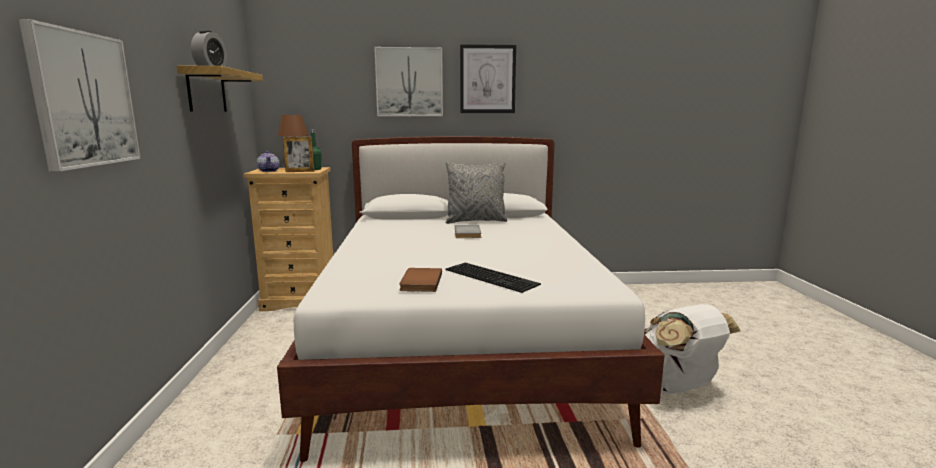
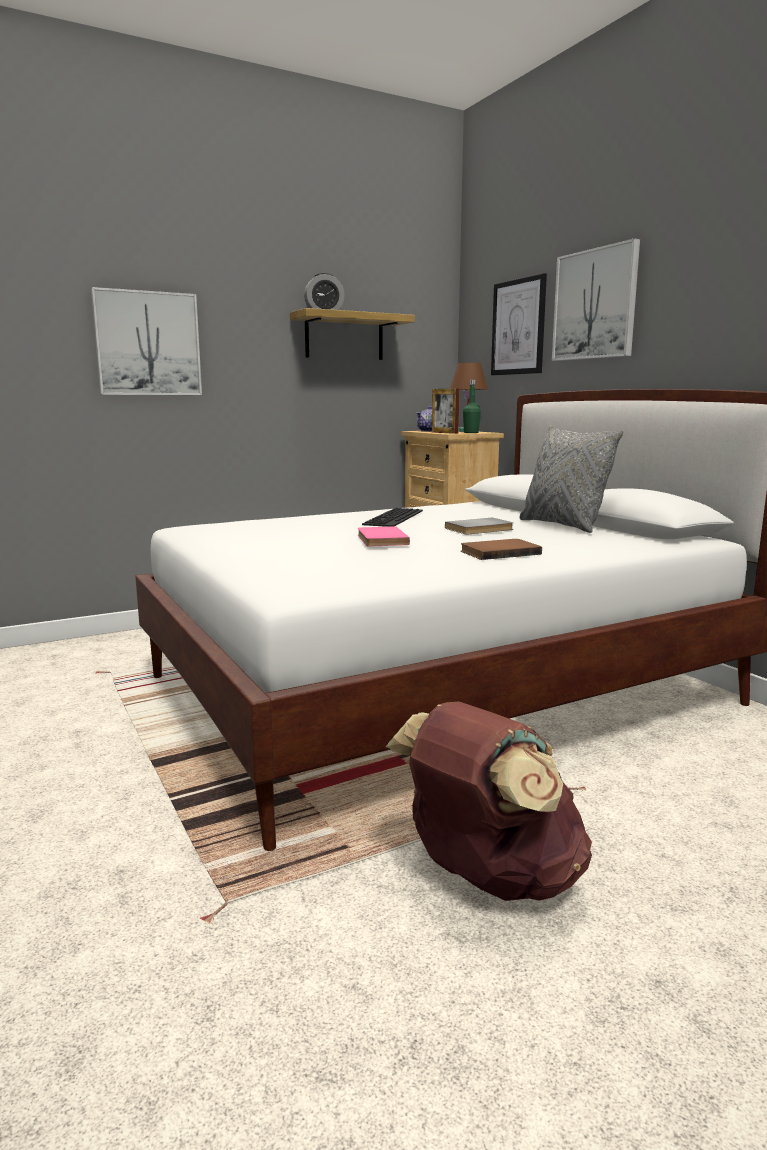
camera: 65 degrees right, 0 degrees up
brown book [399,268,442,292] -> brown book moved to [461,539,542,560]
keyboard [445,263,541,293] -> keyboard moved to [362,508,423,527]
picture [460,44,516,113] -> picture moved to [491,273,547,375]
white backpack [644,304,741,394] -> brown backpack [386,702,592,901]
none -> pink book [358,526,410,547]

